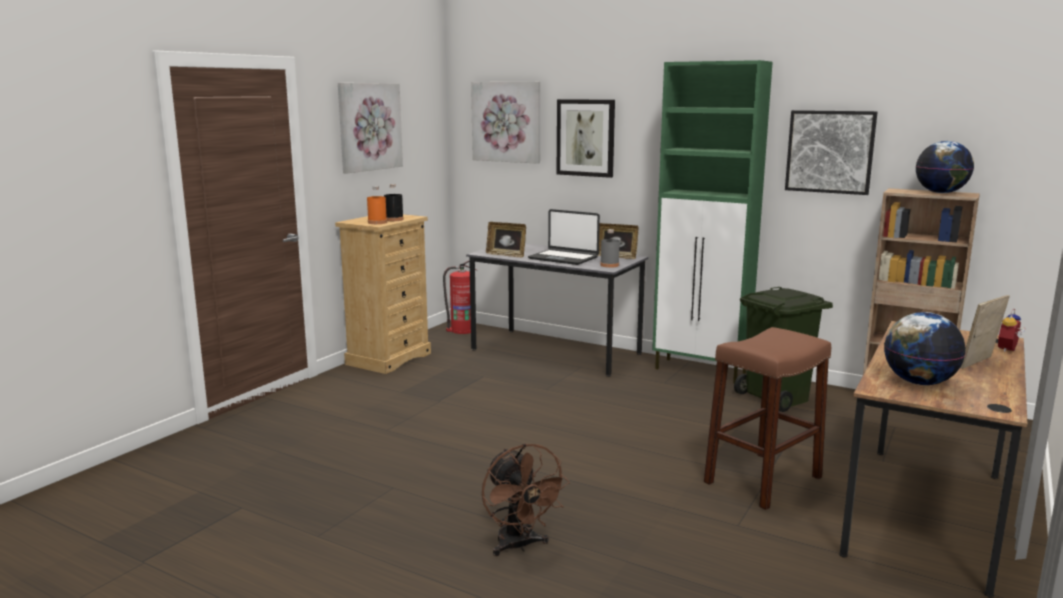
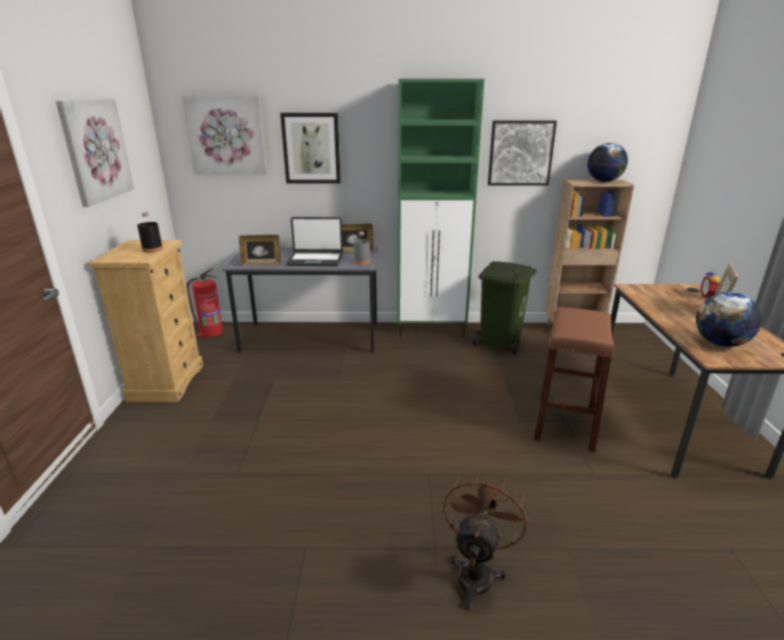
camera: 30 degrees left, 10 degrees up
orange bottle [367,186,387,224] -> none
brown fan [482,443,570,556] -> brown fan turned 105 degrees counterclockwise [443,471,528,610]

